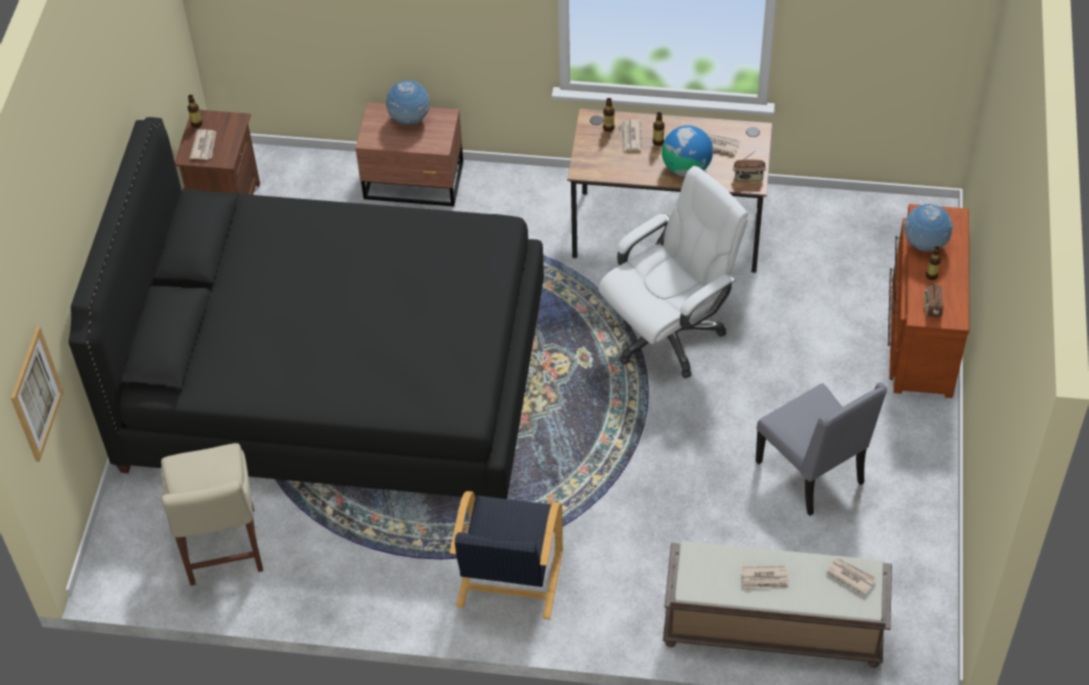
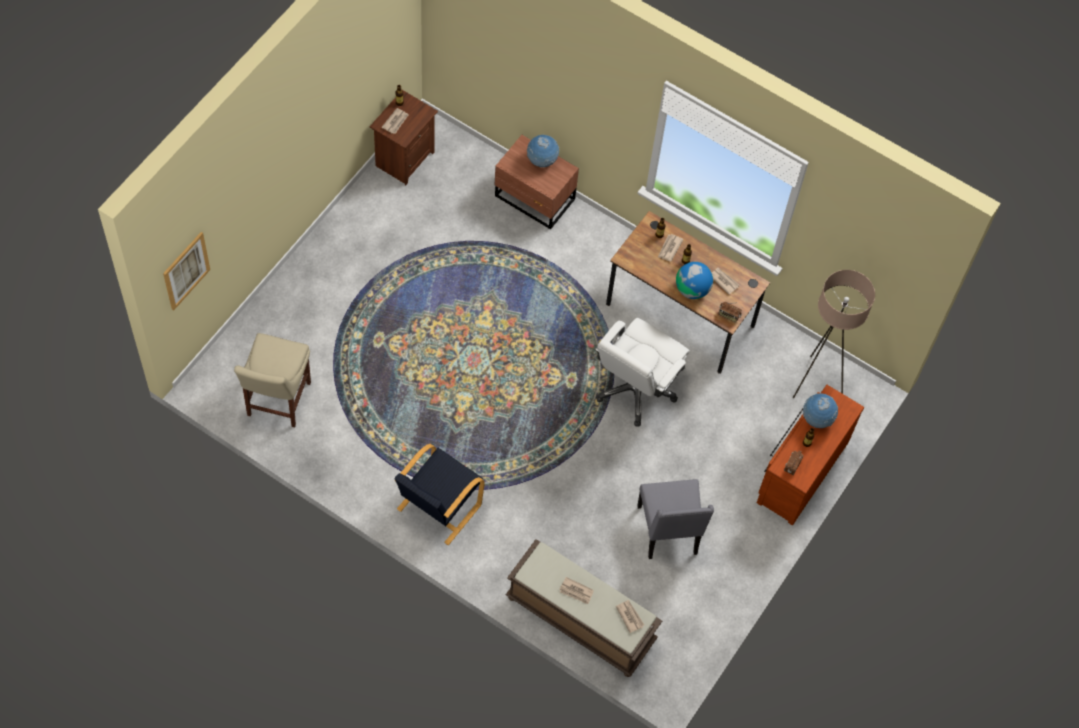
camera: 20 degrees right, 10 degrees up
black bed [68,117,544,499] -> none
white office chair [598,166,748,378] -> white office chair turned 135 degrees clockwise [595,318,690,426]
none -> beige floor lamp [793,270,875,398]

